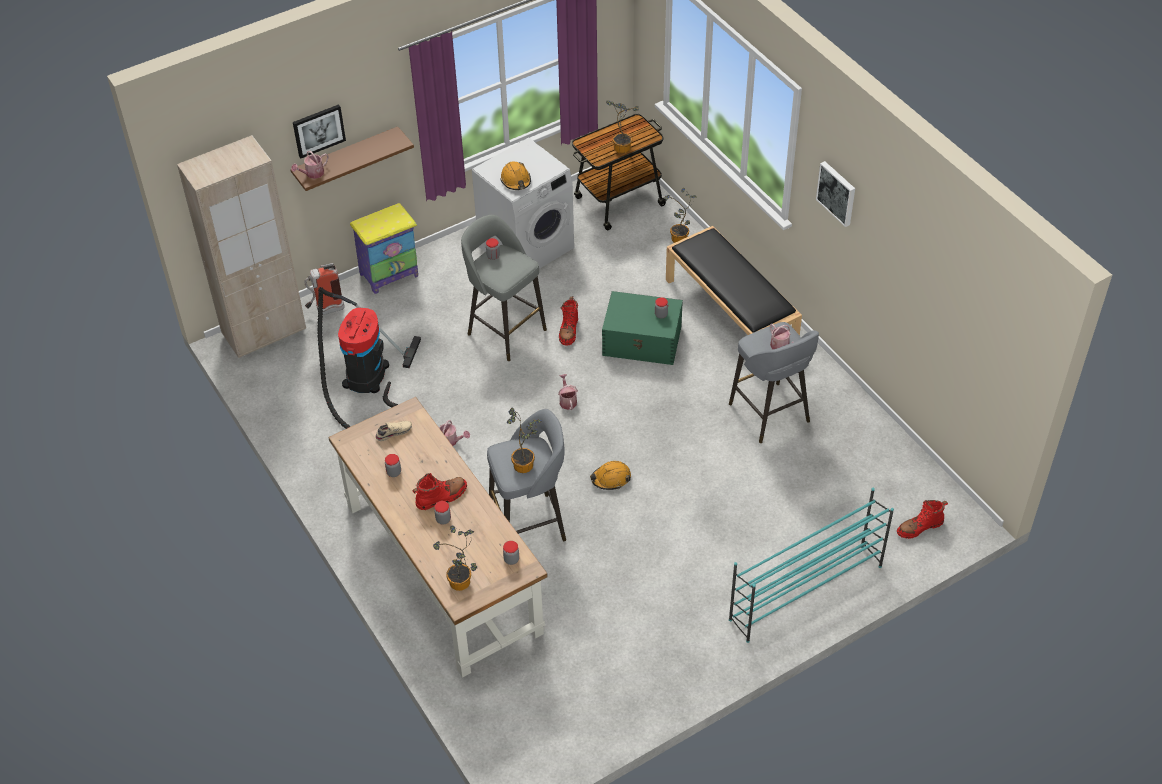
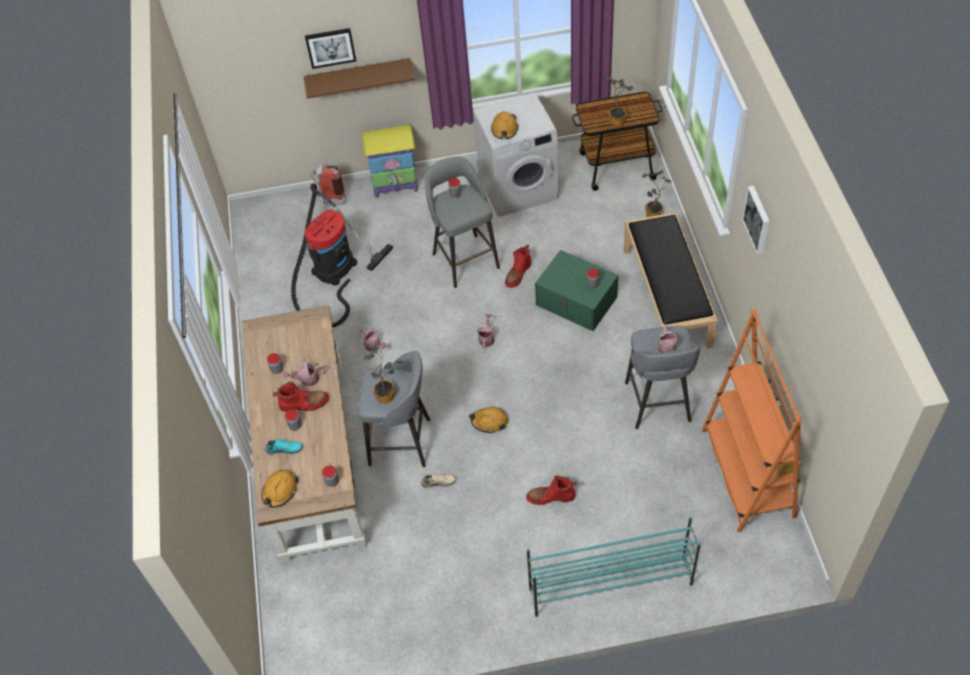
camera: 25 degrees right, 5 degrees up
beige cabinet [177,135,306,358] -> none
watering can [291,151,329,179] -> watering can moved to [283,360,326,386]
beige shoe [375,421,412,441] -> beige shoe moved to [421,473,456,488]
potted plant [433,525,477,591] -> orange hard hat [262,470,298,507]
red boot [897,500,948,539] -> red boot moved to [526,475,577,505]
none -> turquoise shoe [265,439,302,454]
none -> orange bookcase [702,309,802,532]

